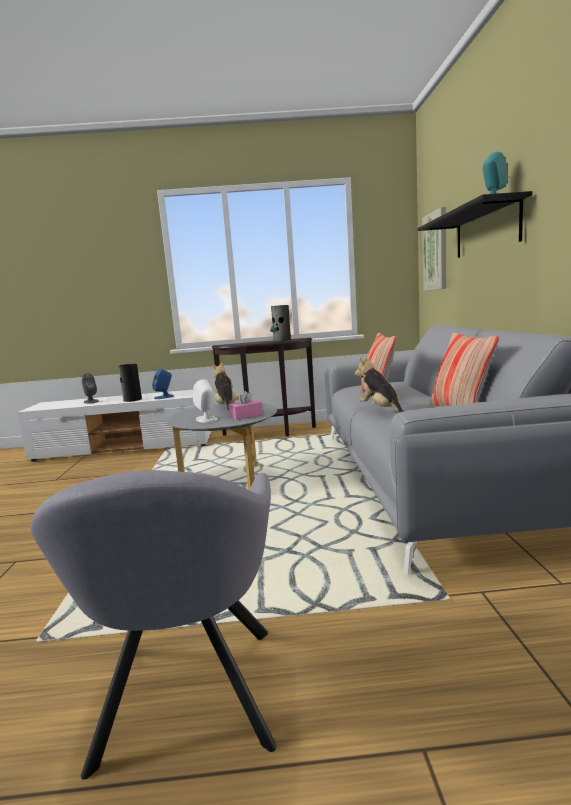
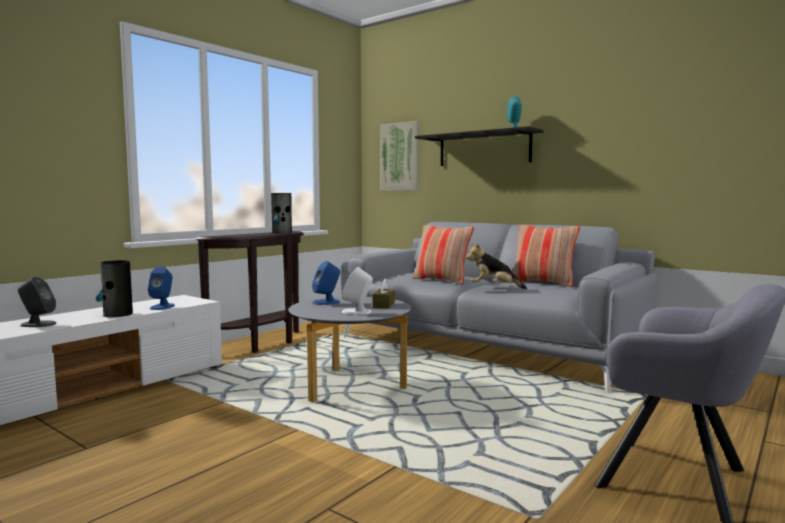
camera: 50 degrees left, 5 degrees down
plush toy [212,363,239,410] -> blue speaker [312,261,340,305]
pink tissue box [229,391,263,420] -> brown tissue box [372,279,395,309]

